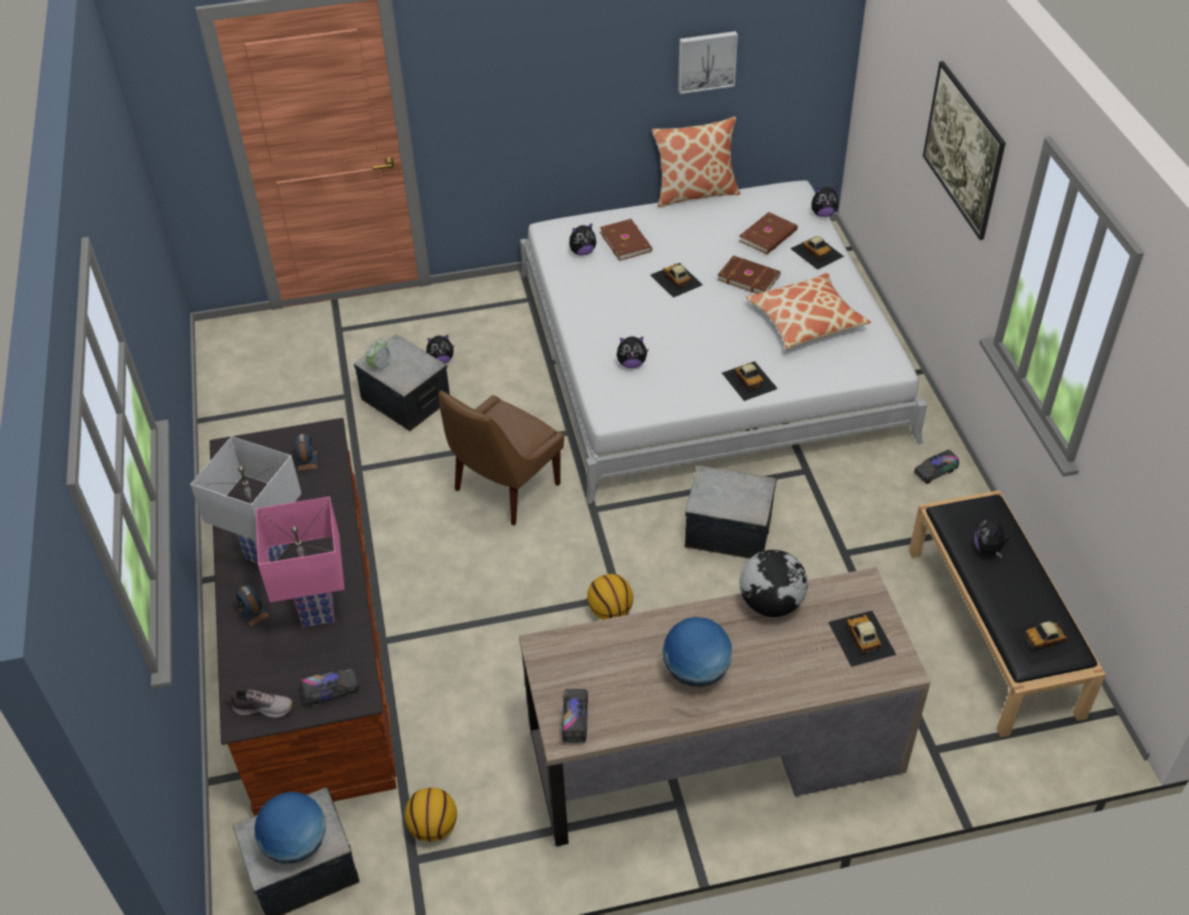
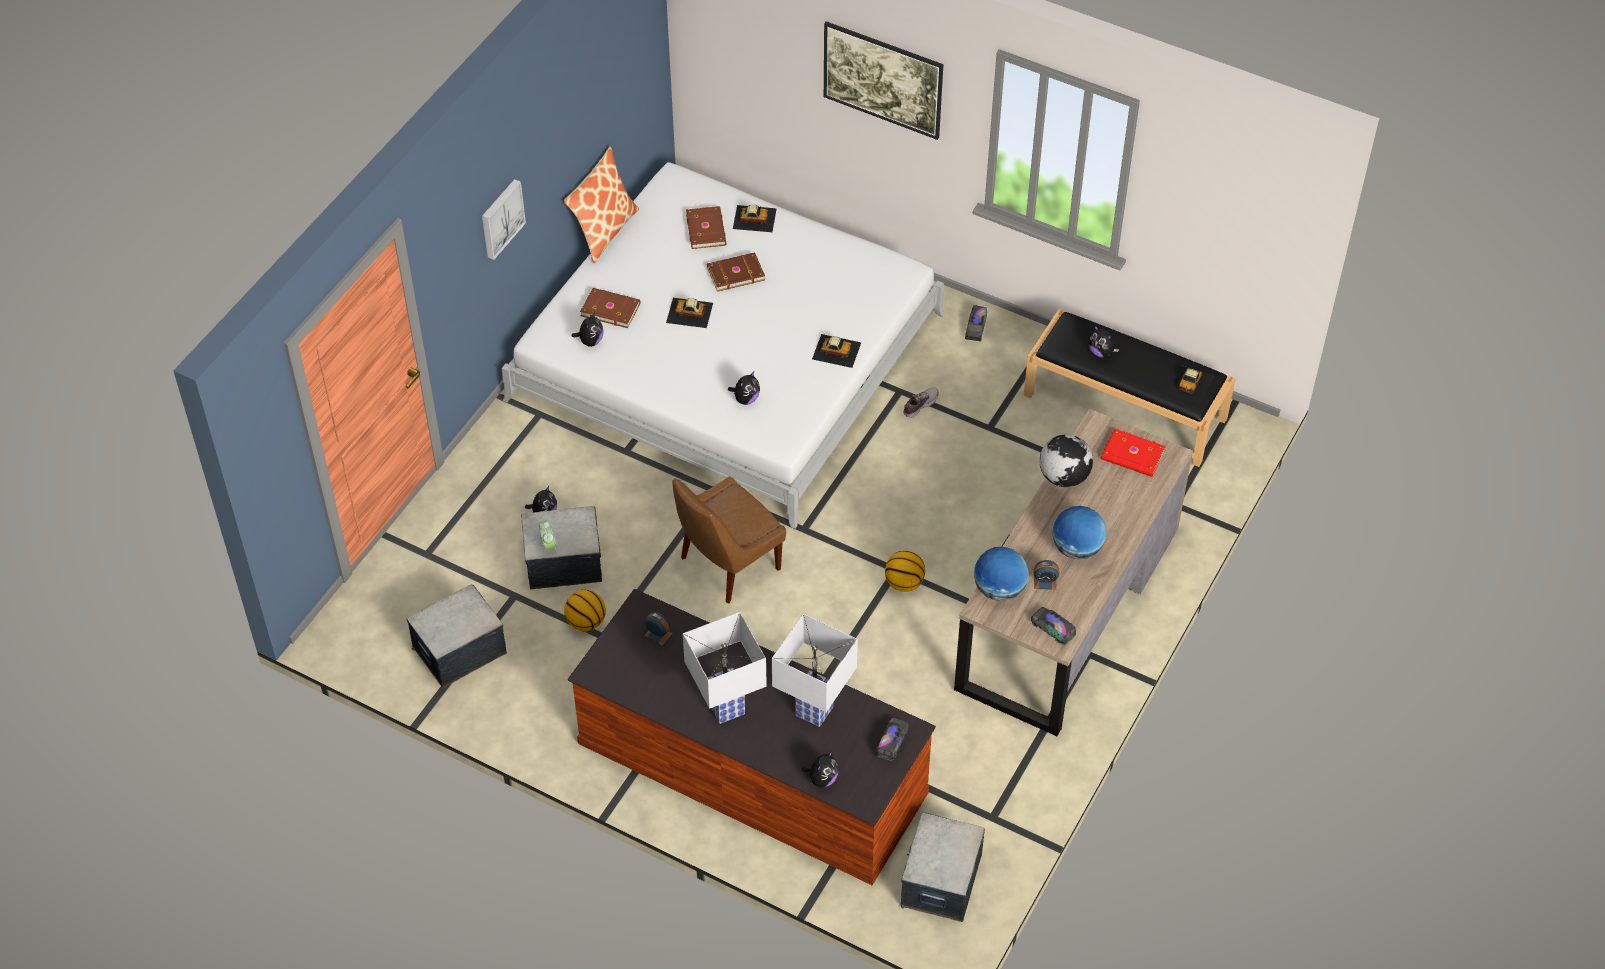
camera: 50 degrees left, 5 degrees up
shoe [227,689,293,718] -> shoe moved to [903,387,939,418]
alarm clock [236,585,269,626] -> alarm clock moved to [1034,560,1059,590]
globe [254,792,326,864] -> globe moved to [974,547,1028,601]
pink table lamp [256,497,345,627] -> white table lamp [772,614,858,727]
basketball [405,788,457,842] -> basketball moved to [564,589,606,632]
brown chair [438,391,564,526] -> brown chair turned 60 degrees clockwise [672,477,786,604]
picture [678,31,738,94] -> picture moved to [482,179,526,260]
storage box [685,466,777,558] -> storage box moved to [407,584,507,688]
pillow [746,273,871,349] -> none
plush toy [811,186,838,217] -> plush toy moved to [802,751,839,787]
toy car [828,611,896,667] -> red book [1101,429,1166,477]

